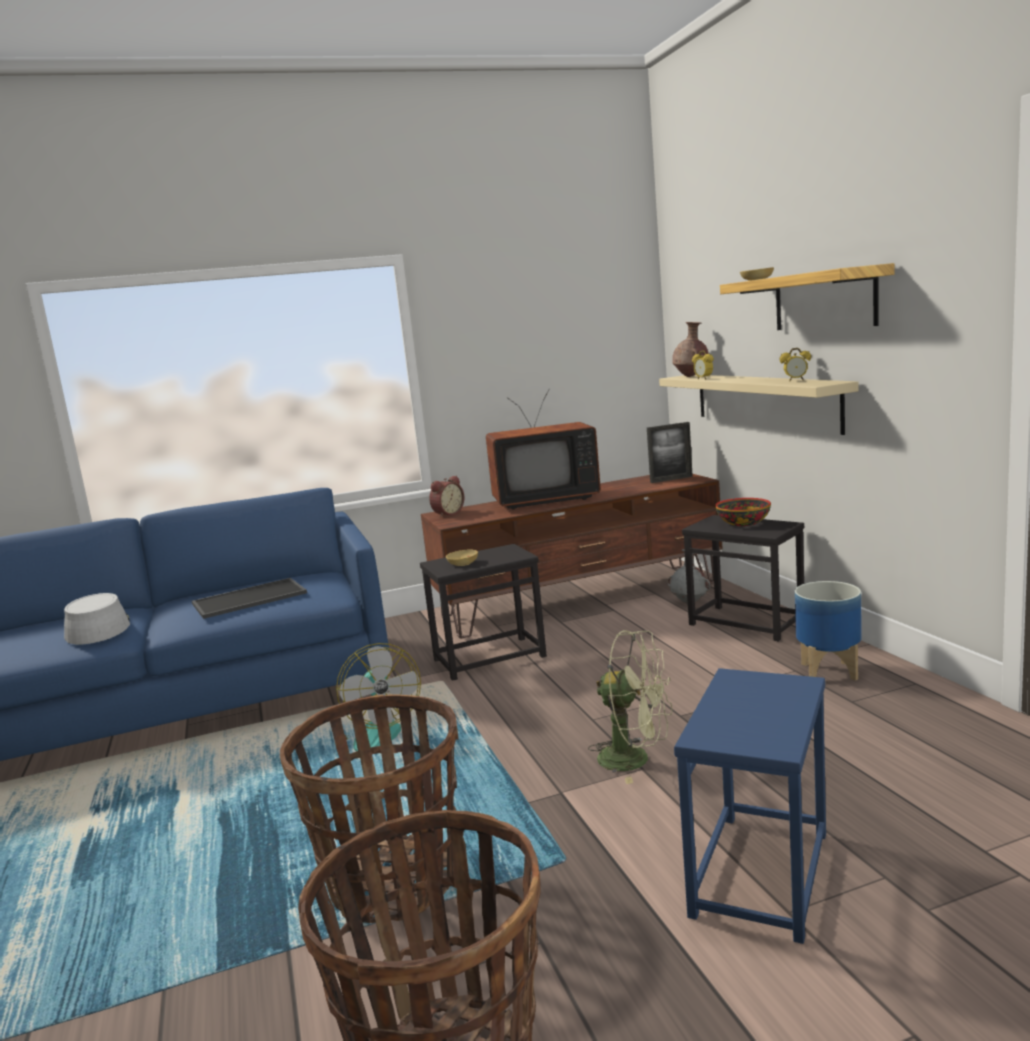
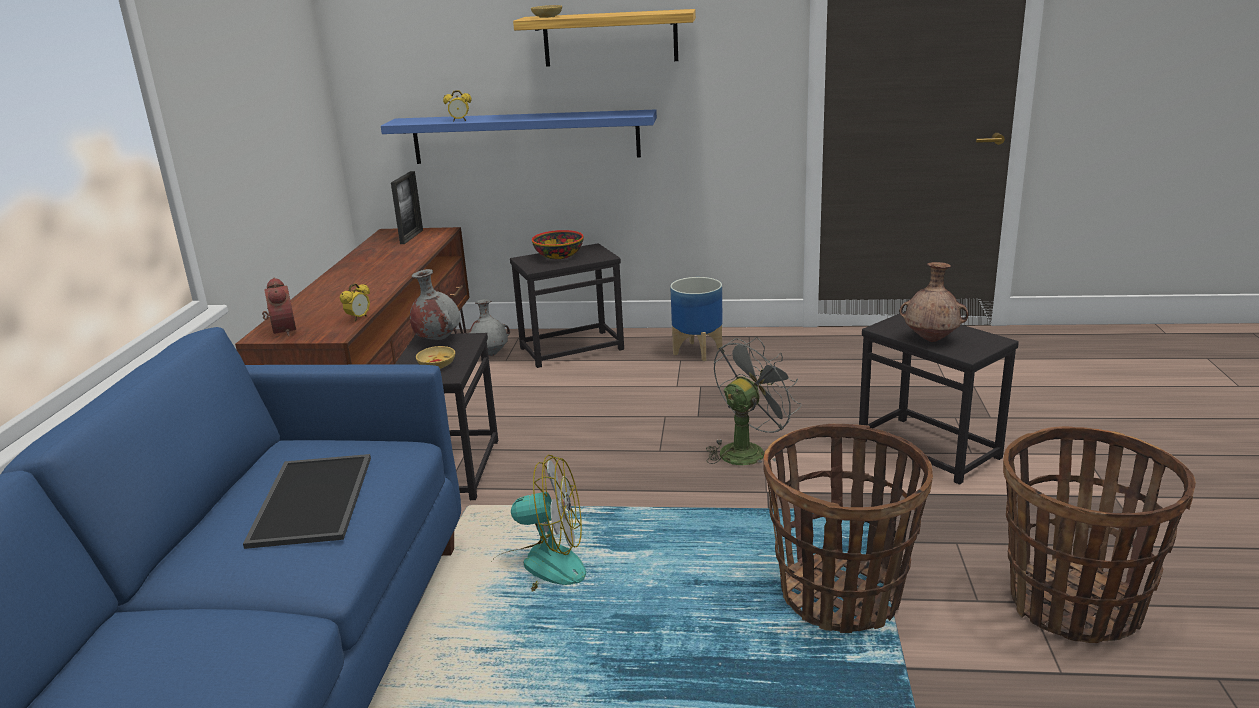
camera: 65 degrees left, 10 degrees up
grey hat [64,593,130,645] -> none
television [486,388,601,510] -> none
green fan [588,630,672,784] -> grey fan [706,337,801,465]
beige shelf [659,375,859,435] -> blue shelf [381,109,657,164]
brown vase [672,322,709,377] -> brown vase moved to [900,262,968,342]
blue side table [674,668,826,944] -> black side table [859,311,1019,485]
alarm clock [780,348,811,381] -> alarm clock moved to [340,283,370,321]
none -> grey vase [410,269,460,340]

